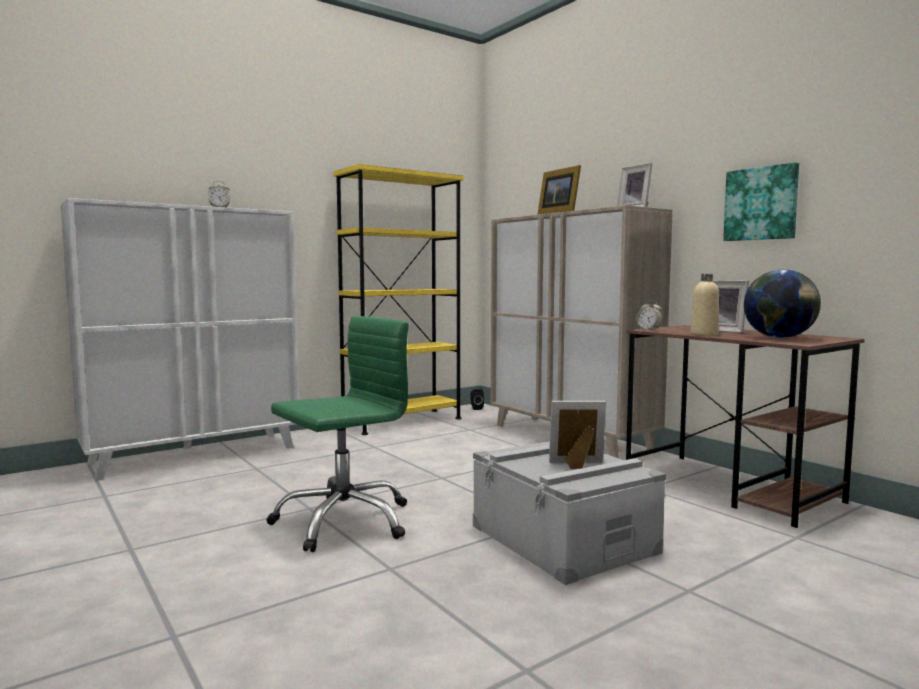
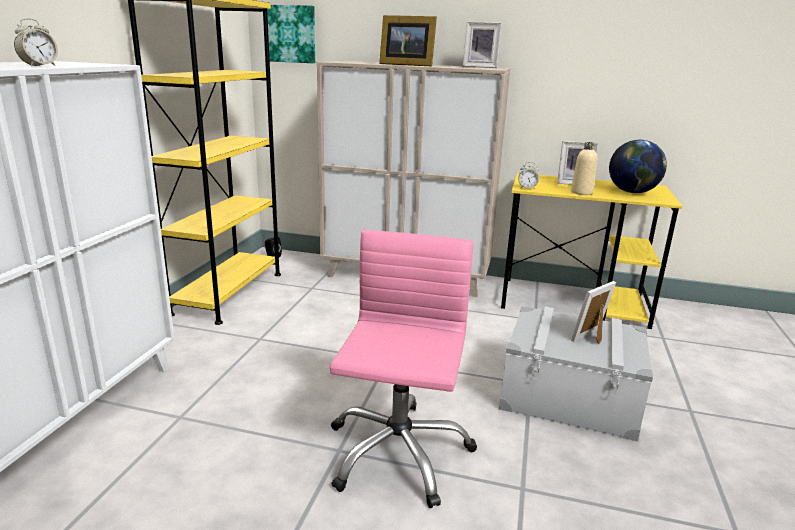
camera: 40 degrees left, 15 degrees up
green office chair [267,316,409,552] -> pink office chair [329,230,477,508]
brown desk [626,325,865,528] -> yellow desk [501,173,683,329]
picture [723,162,799,241] -> picture moved to [267,5,315,63]

